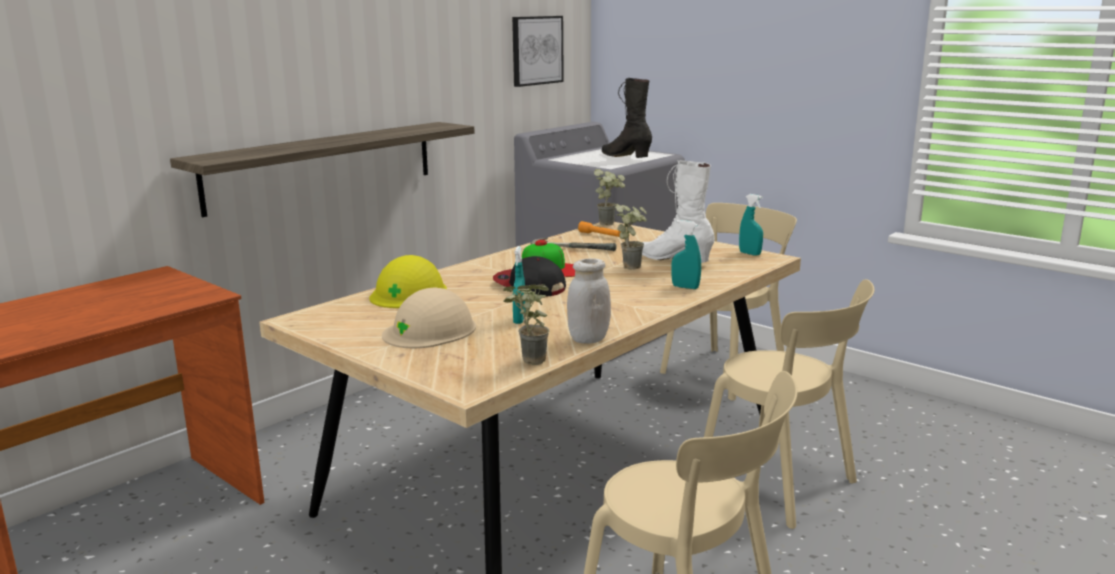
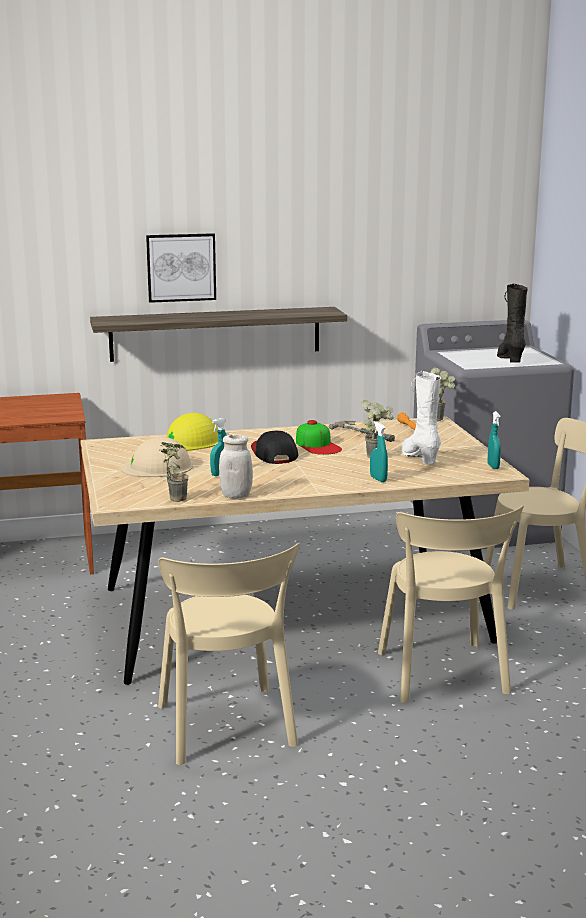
camera: 35 degrees right, 0 degrees up
picture [512,16,564,87] -> picture moved to [146,233,216,303]

